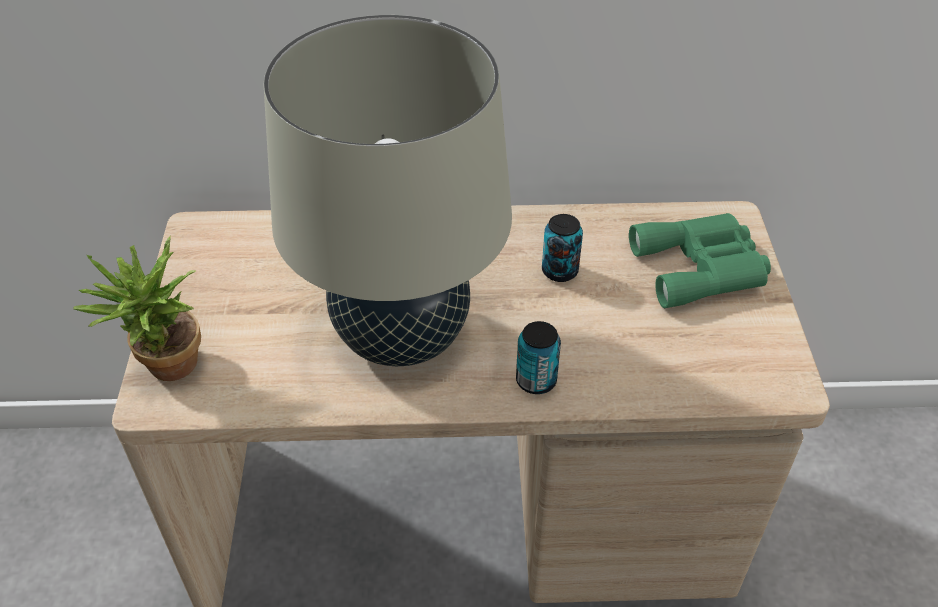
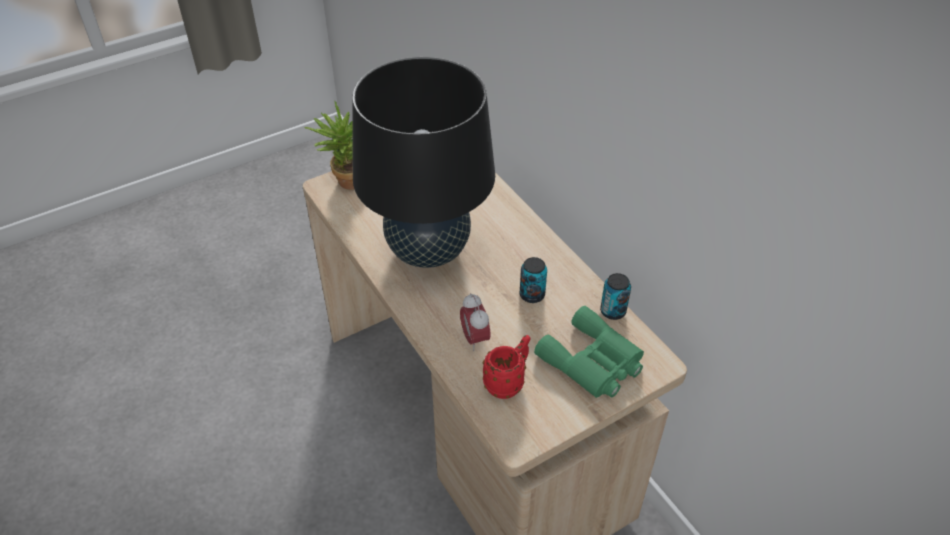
camera: 60 degrees right, 0 degrees up
beige table lamp [264,15,512,366] -> black table lamp [352,57,495,268]
can [516,321,561,394] -> can moved to [600,273,631,320]
none -> alarm clock [460,293,491,351]
none -> red mug [483,335,530,399]

